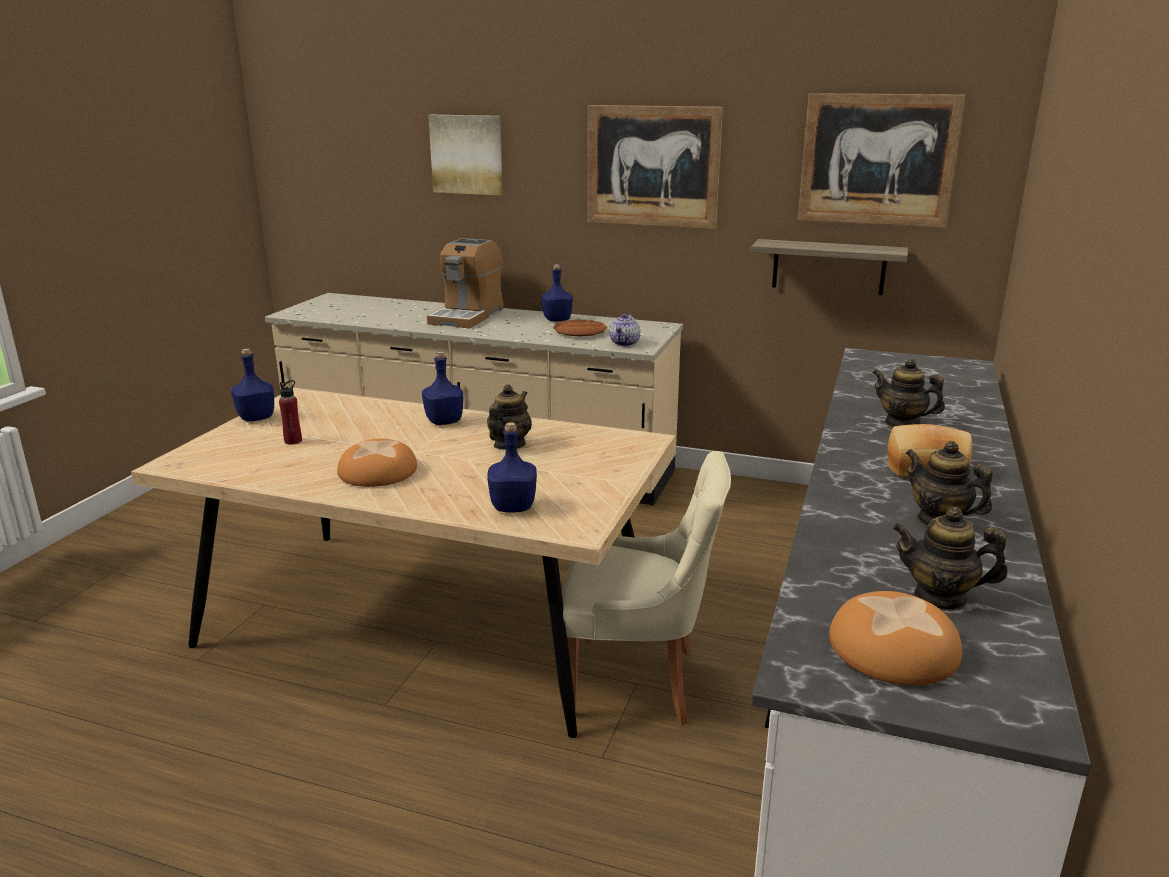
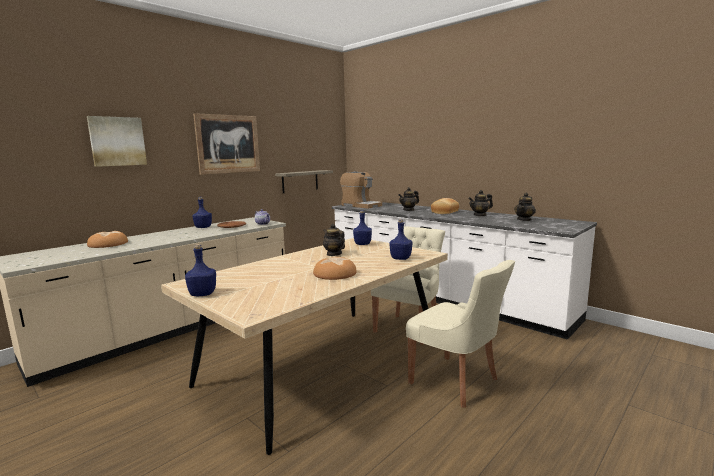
camera: 65 degrees left, 10 degrees down
red bottle [279,380,302,445] -> none
blue bottle [422,351,463,425] -> blue bottle moved to [353,210,372,245]
coffee machine [427,238,503,328] -> coffee machine moved to [340,171,382,209]
picture [798,93,966,228] -> none
bread [829,591,962,686] -> bread moved to [87,231,128,248]
none -> beige chair [406,260,515,408]

